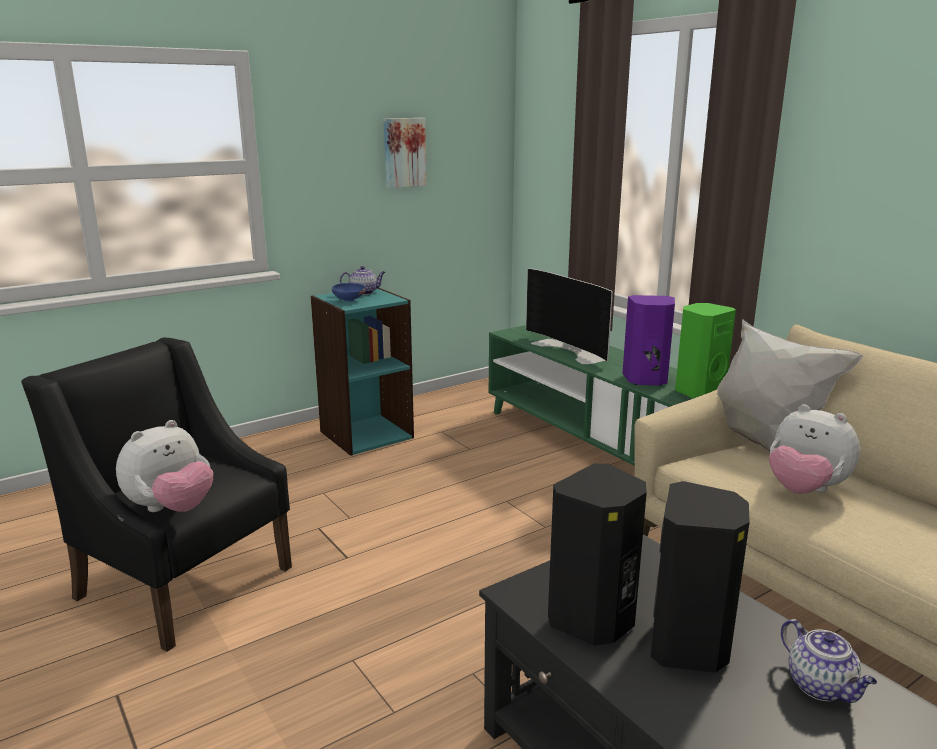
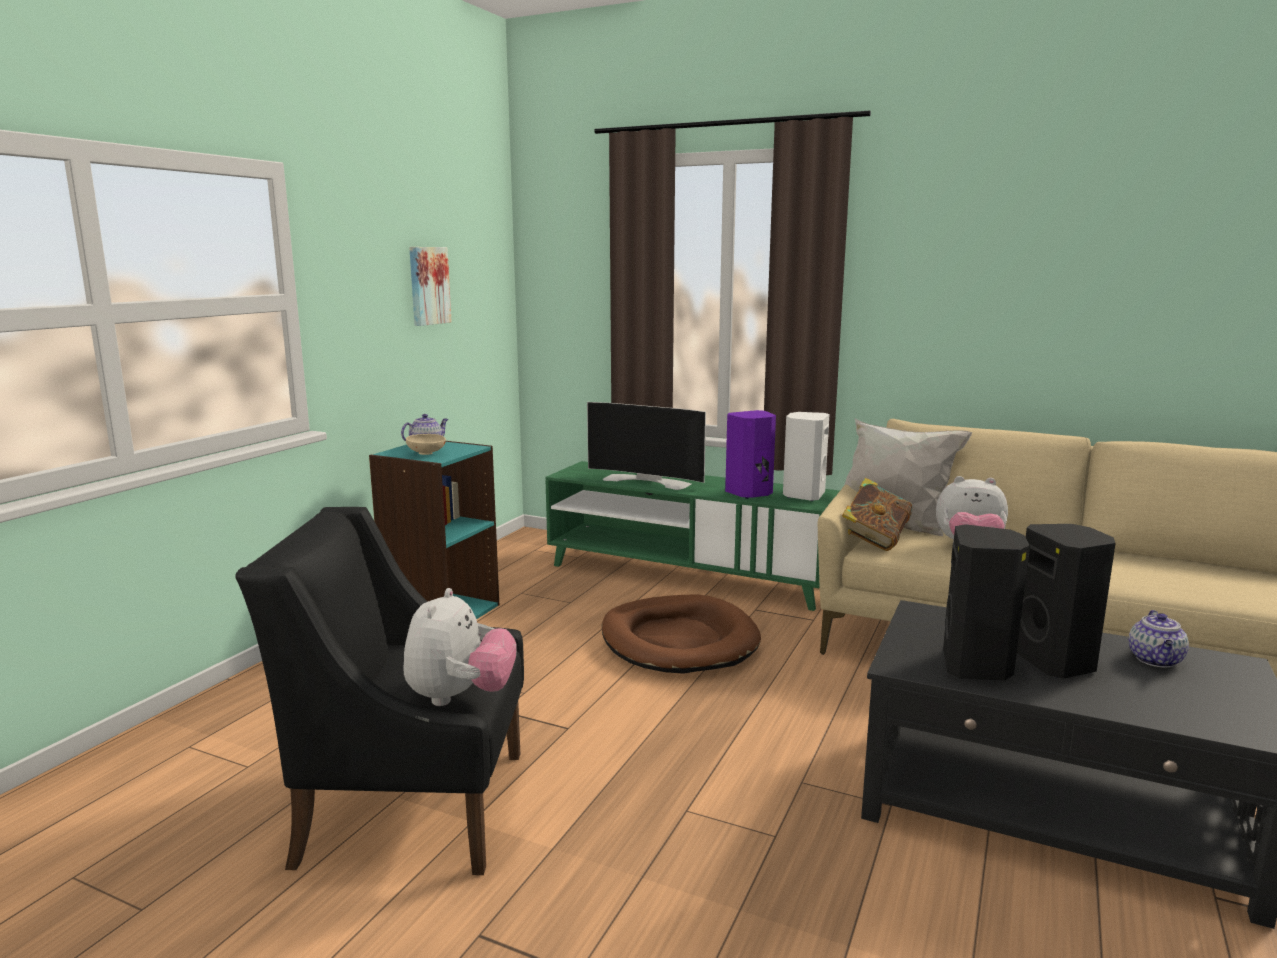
camera: 30 degrees left, 5 degrees down
blue bowl [332,283,365,302] -> beige bowl [406,434,446,455]
green speaker [675,303,736,399] -> white speaker [783,412,830,501]
teapot [781,619,877,703] -> teapot turned 75 degrees clockwise [1129,610,1189,667]
none -> brown dog bed [602,594,761,674]
none -> book [842,478,912,551]

